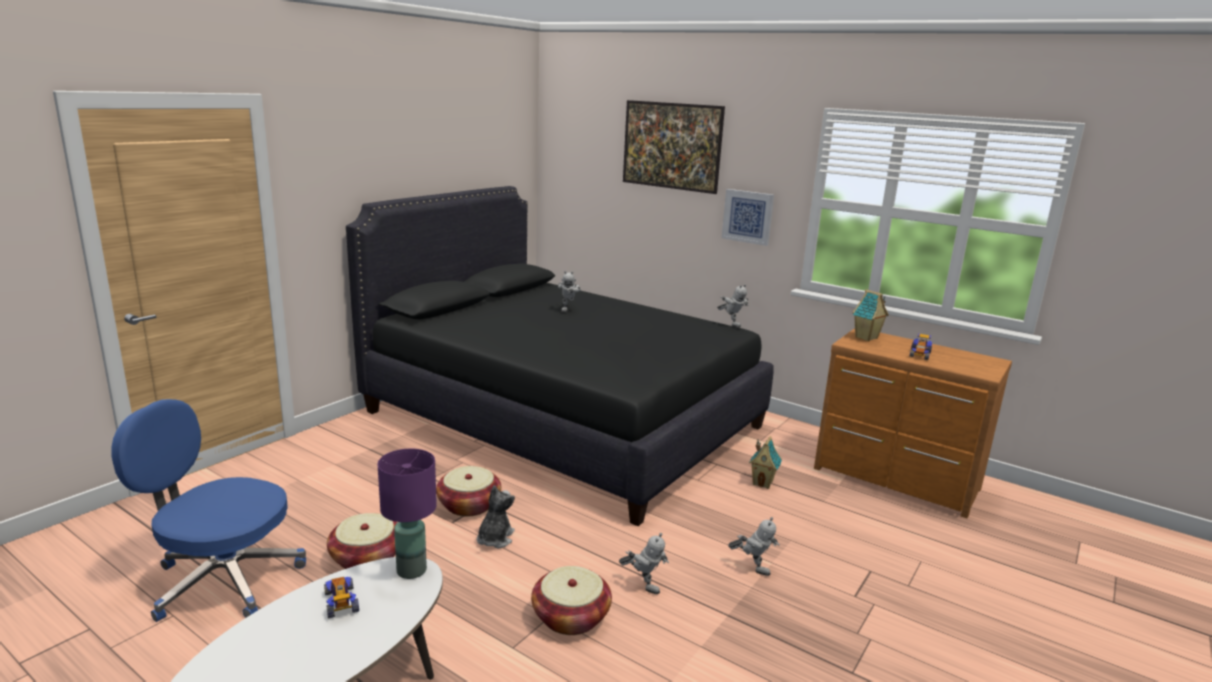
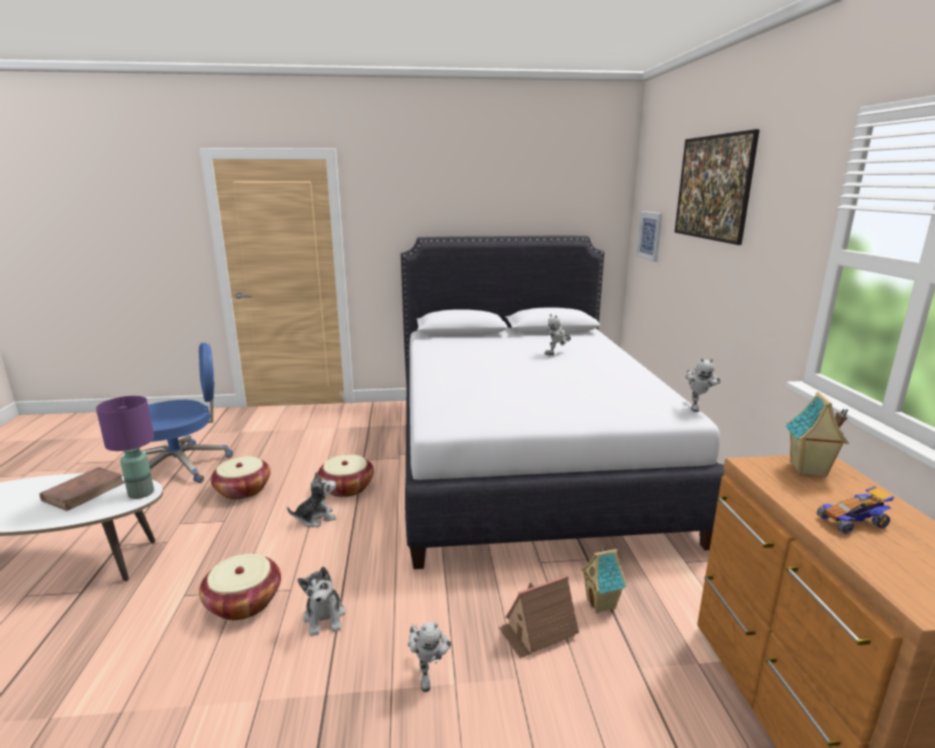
camera: 50 degrees right, 0 degrees up
blue office chair [111,399,306,622] -> blue office chair turned 90 degrees clockwise [140,343,233,483]
toy car [324,577,359,618] -> brown book [40,467,125,511]
black bed [346,186,774,526] -> white bed [401,236,724,569]
toy robot [619,533,669,594] -> plush toy [298,566,346,636]
picture [722,189,774,246] -> picture moved to [636,211,663,262]
none -> toy house [498,575,579,658]

